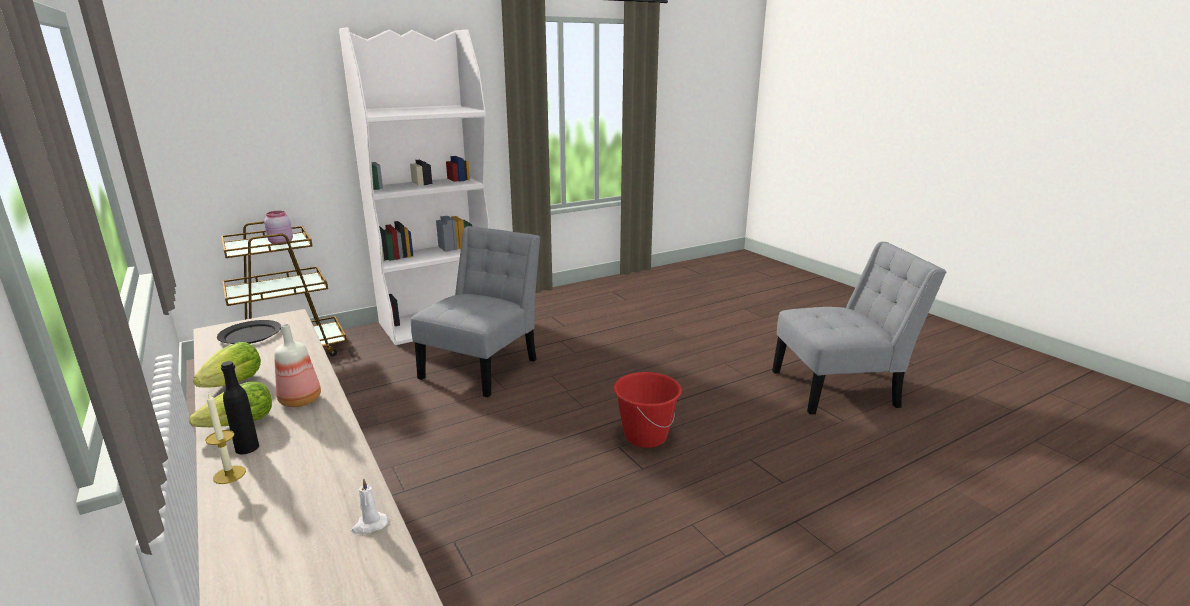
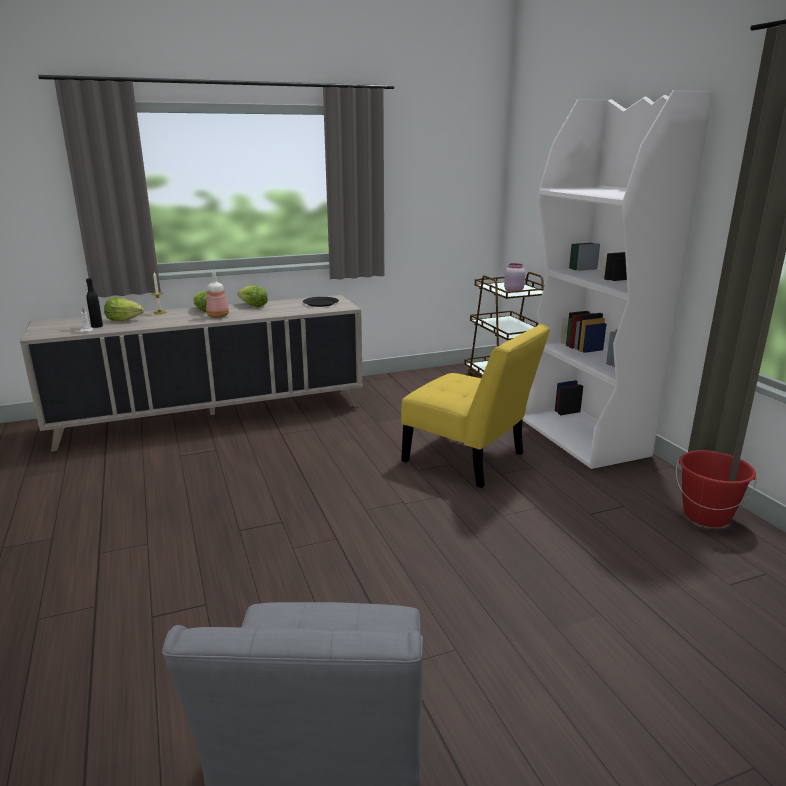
camera: 100 degrees right, 0 degrees up
black bottle [221,361,259,454] -> black bottle moved to [86,278,103,328]
grey chair [411,226,540,397] -> yellow chair [401,324,550,488]
red bucket [614,372,682,448] -> red bucket moved to [676,450,757,527]
none -> lettuce [104,298,144,321]

